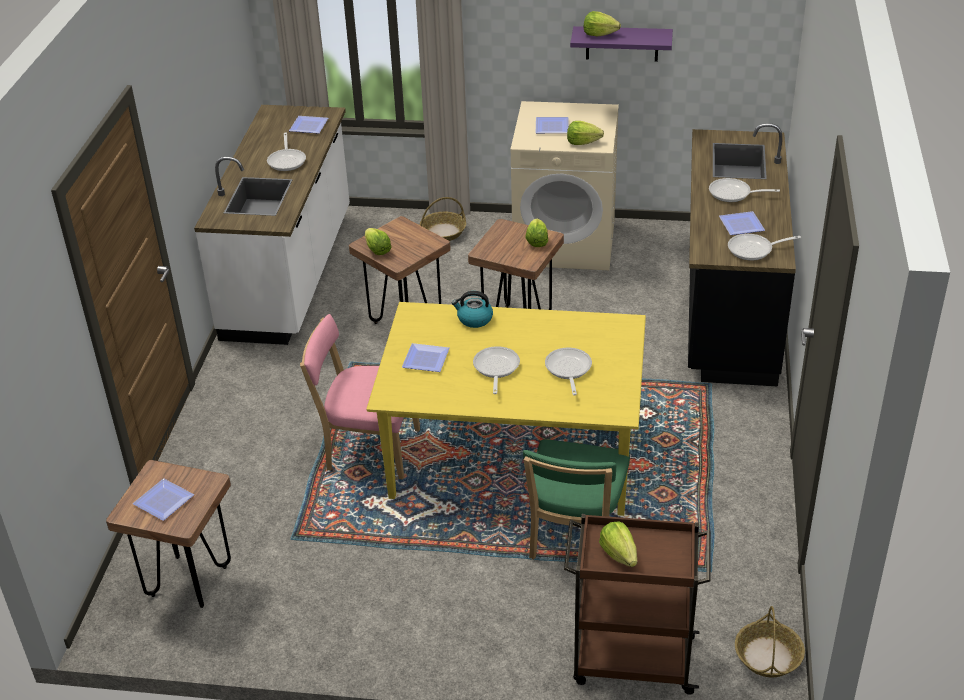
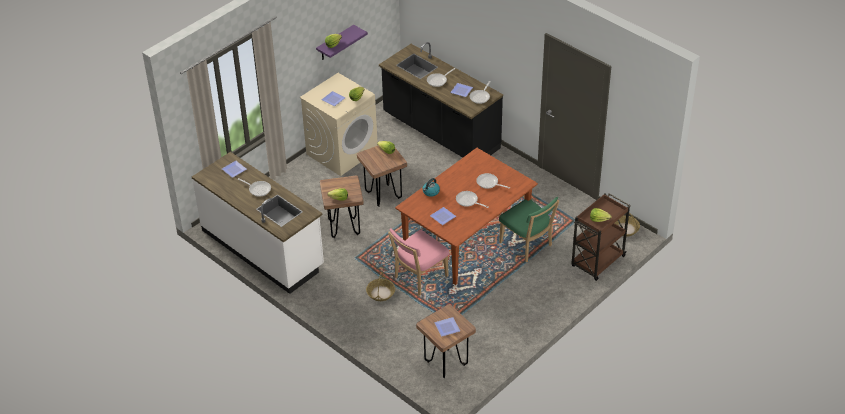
camera: 55 degrees left, 5 degrees up
yellow dining table [366,302,646,516] -> brown dining table [395,148,538,285]
basket [420,197,466,241] -> basket moved to [366,272,395,301]

